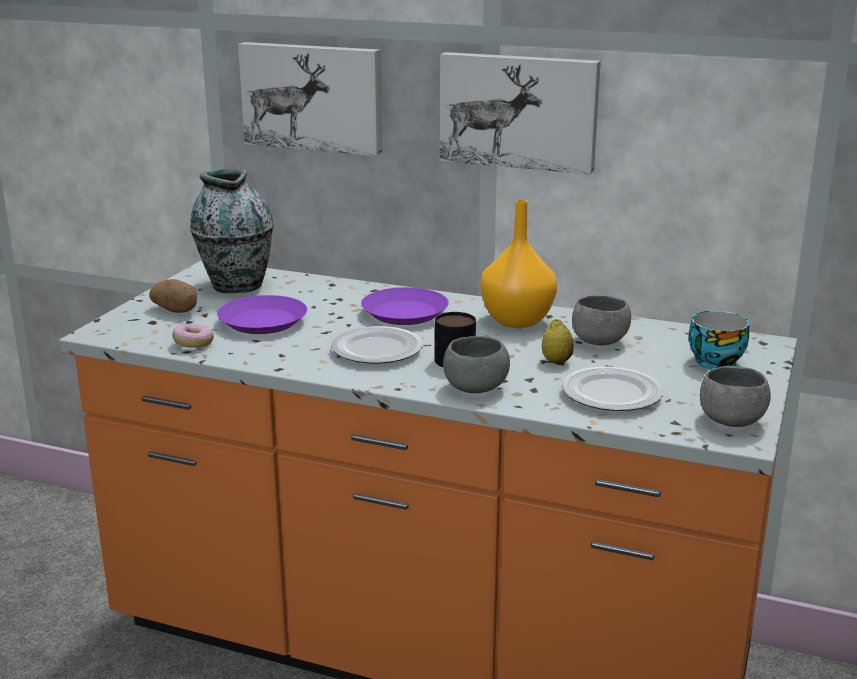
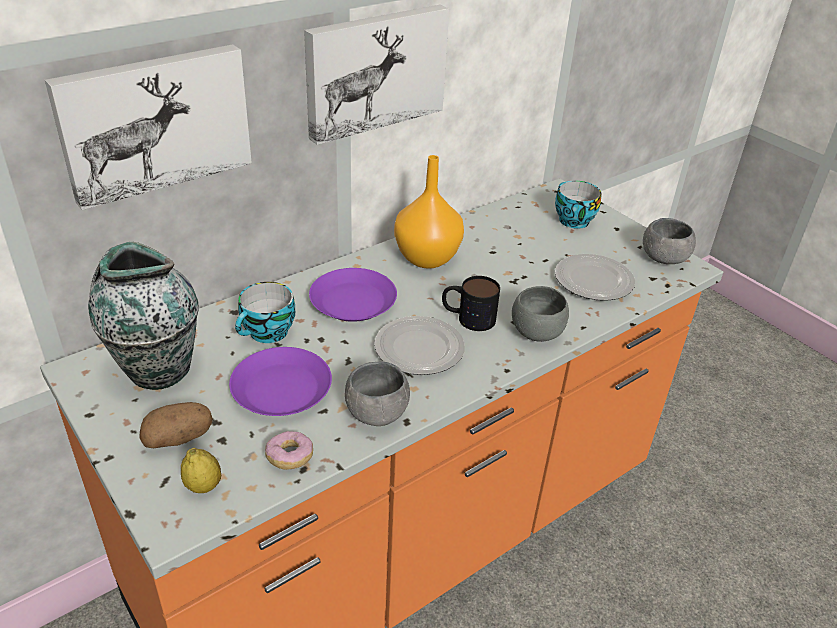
camera: 60 degrees left, 15 degrees up
lemon [542,319,574,364] -> lemon moved to [181,448,221,493]
grey bowl [572,295,631,346] -> grey bowl moved to [345,362,410,426]
none -> cup [235,282,295,343]

